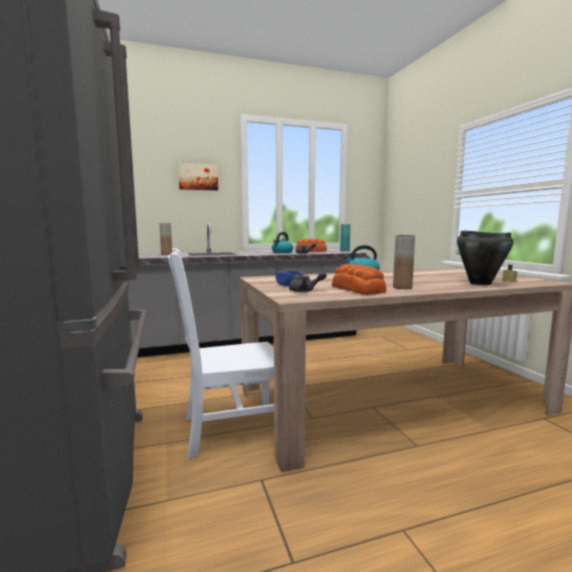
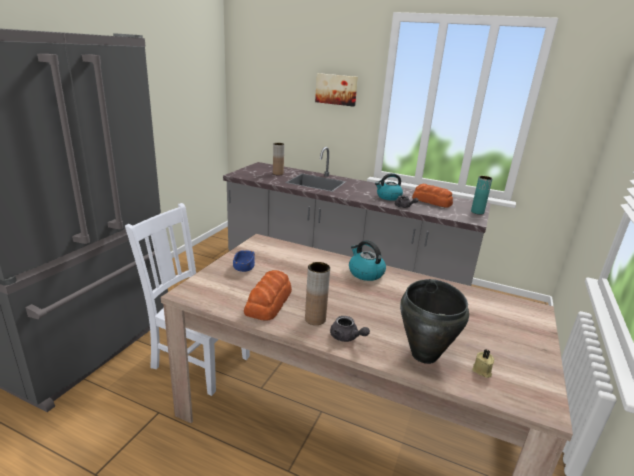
camera: 40 degrees right, 15 degrees up
grey teapot [289,272,327,292] -> grey teapot moved to [330,316,370,342]

